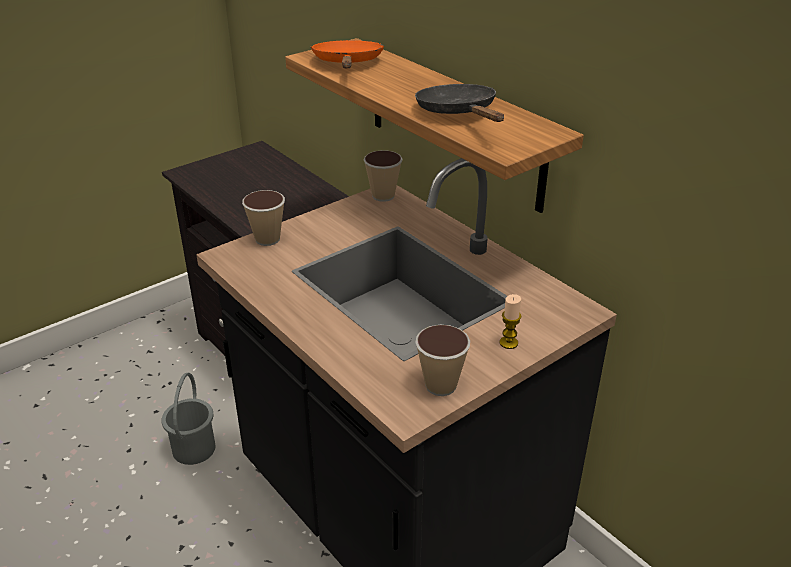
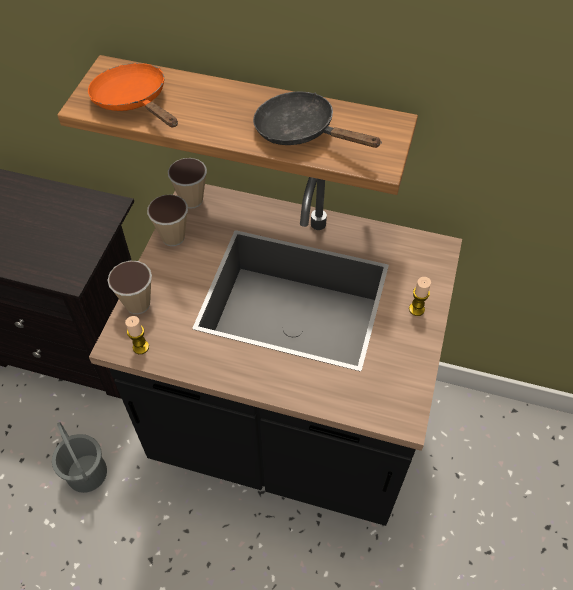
camera: 35 degrees left, 20 degrees up
cup [415,325,470,396] -> cup moved to [147,194,188,246]
none -> candle [125,316,149,354]

